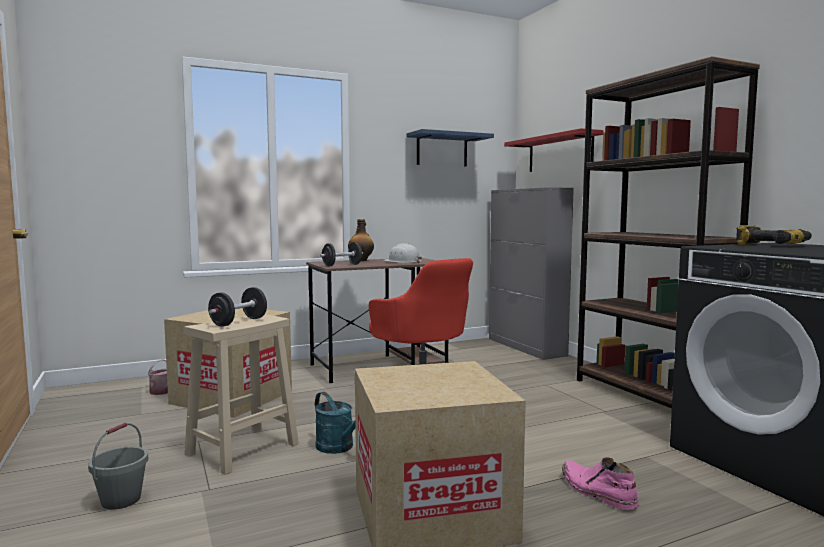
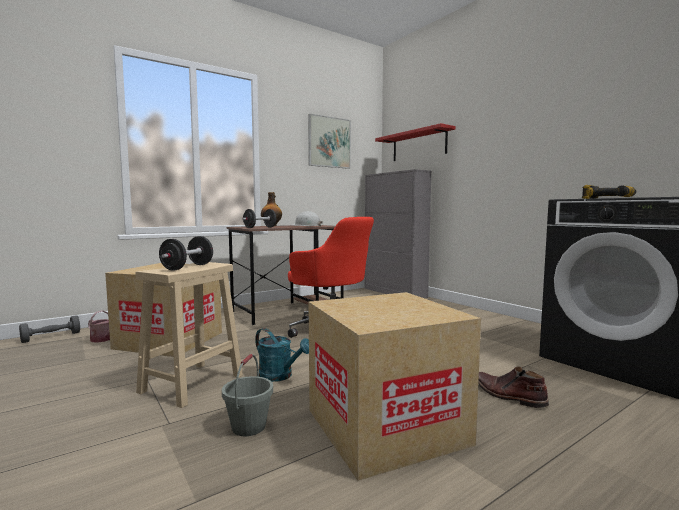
camera: 10 degrees left, 0 degrees up
grey bucket [88,422,148,510] -> grey bucket moved to [222,354,273,436]
blue shelf [407,129,494,166] -> picture [308,114,351,169]
pink boot [562,457,639,510] -> brown boot [478,366,549,408]
brown bookcase [577,56,760,408] -> none
none -> grey dumbbell [19,315,80,343]

